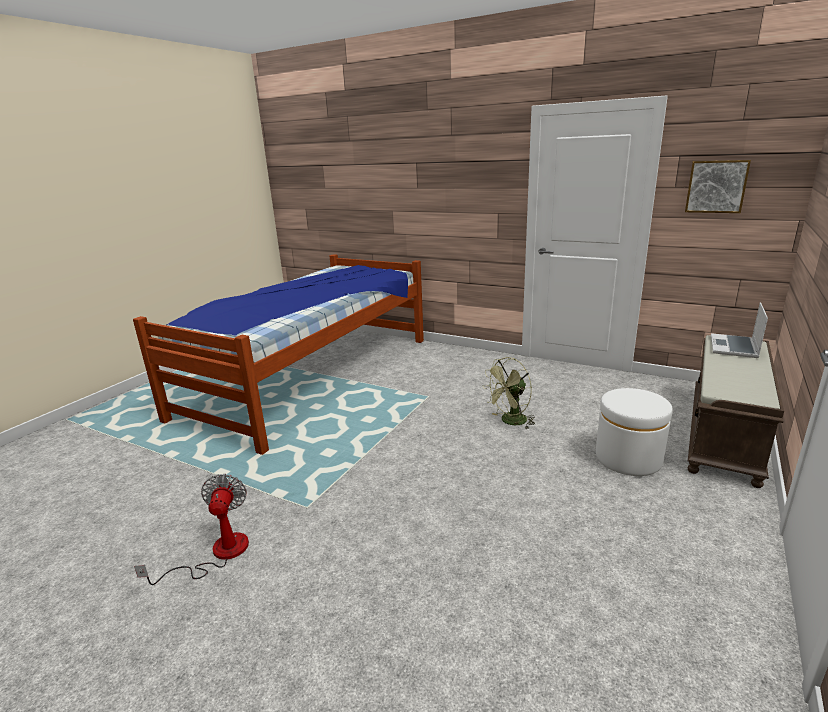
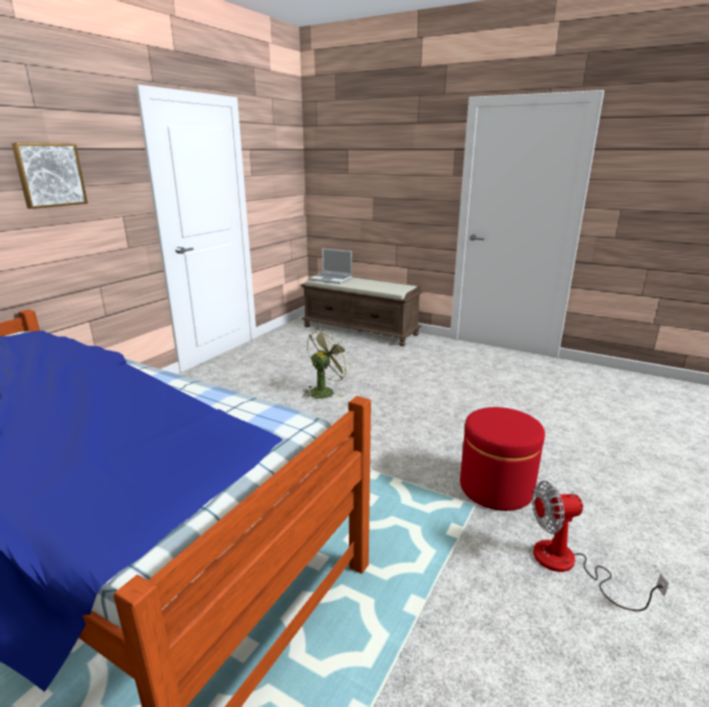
camera: 90 degrees left, 0 degrees up
green fan [483,357,534,429] -> green fan turned 105 degrees counterclockwise [302,329,352,399]
white ottoman [596,388,673,476] -> none
picture [685,160,751,213] -> picture moved to [11,143,88,209]
none -> red ottoman [460,407,545,511]

